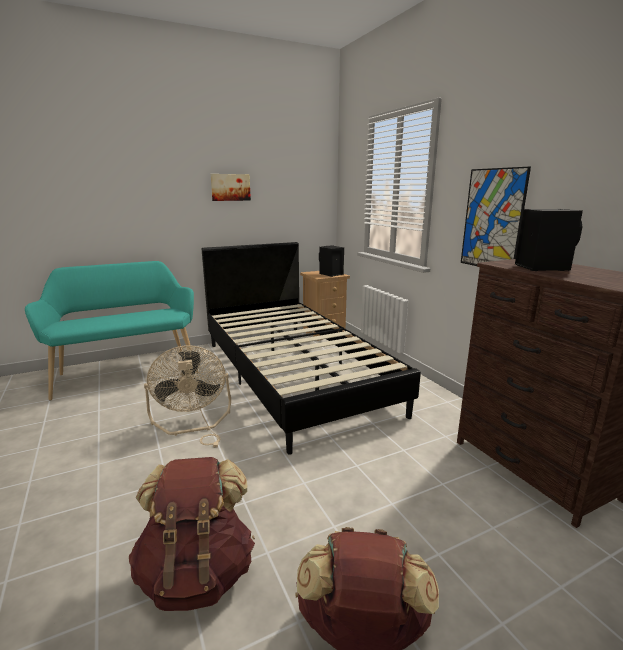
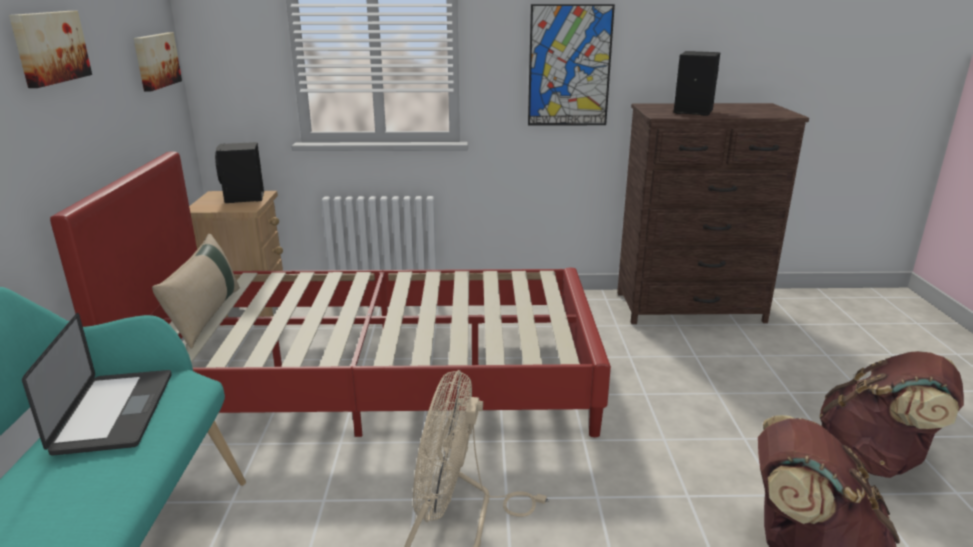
camera: 65 degrees left, 5 degrees up
black bed [202,242,421,455] -> red bed [50,152,611,437]
none -> laptop [22,313,171,456]
none -> picture [134,33,182,92]
none -> beige pillow [152,234,240,349]

